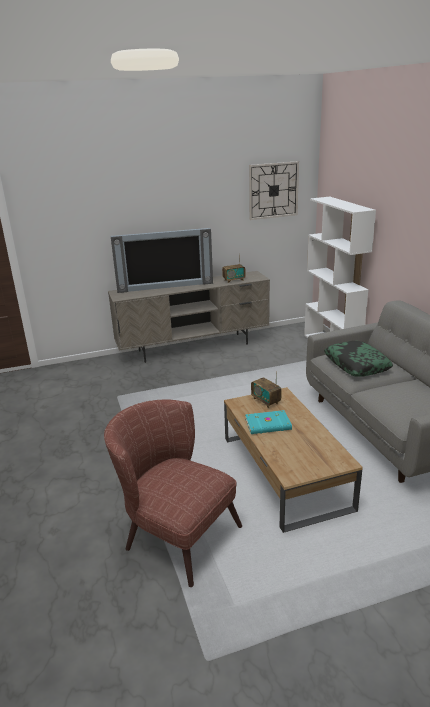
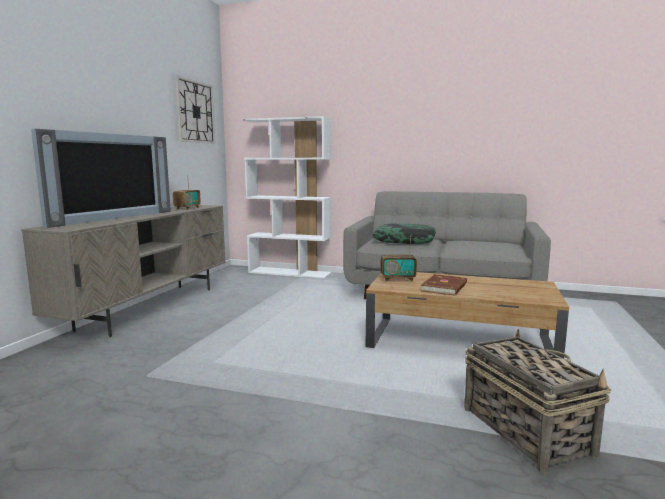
camera: 55 degrees left, 15 degrees down
brown armchair [104,399,242,587] -> basket [464,329,612,473]
turquoise book [245,410,292,434] -> brown book [421,274,467,296]

